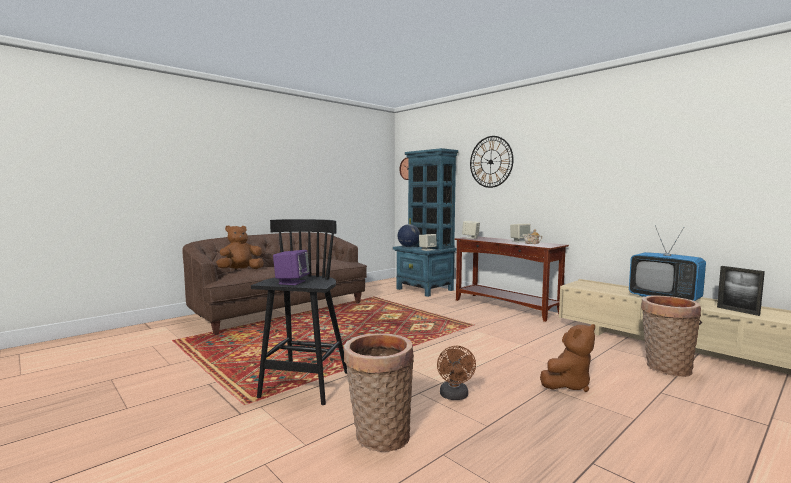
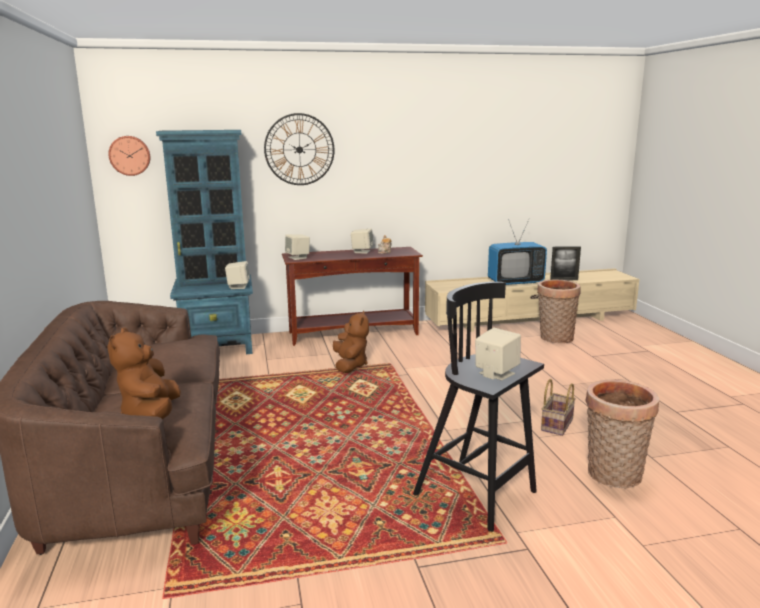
camera: 60 degrees left, 10 degrees up
purple speaker [273,250,310,285] -> beige speaker [475,328,521,380]
globe [397,224,421,247] -> none
brown fan [437,346,476,400] -> basket [541,379,576,436]
brown plush toy [540,324,595,392] -> brown plush toy moved to [333,311,369,373]

